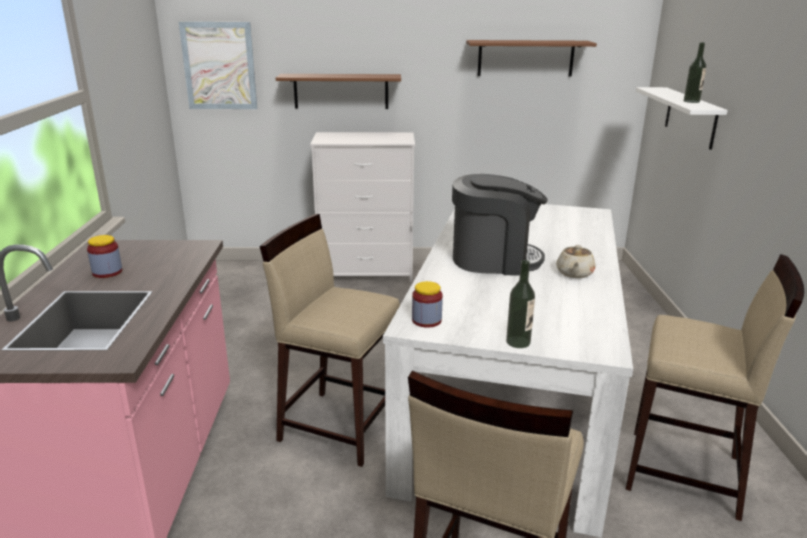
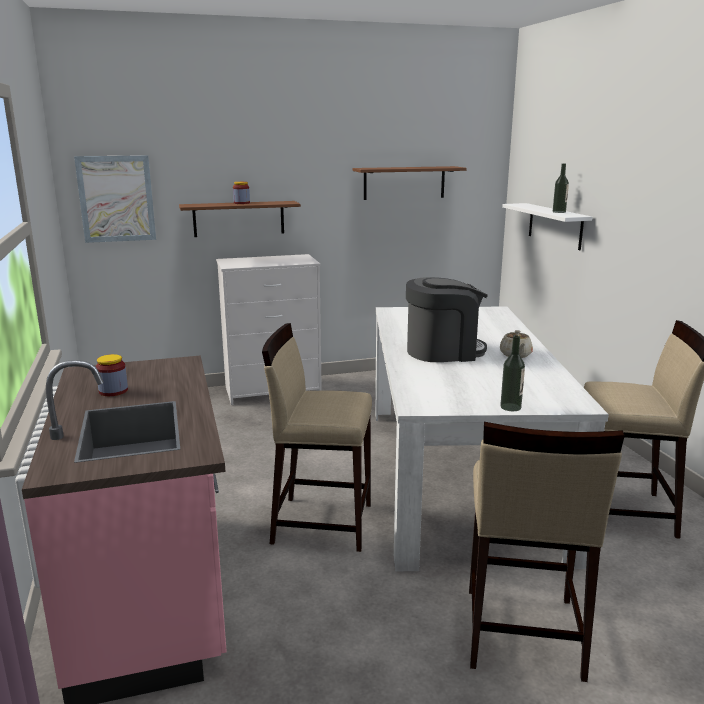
camera: 15 degrees left, 5 degrees down
jar [412,281,443,328] -> jar moved to [233,182,250,204]

